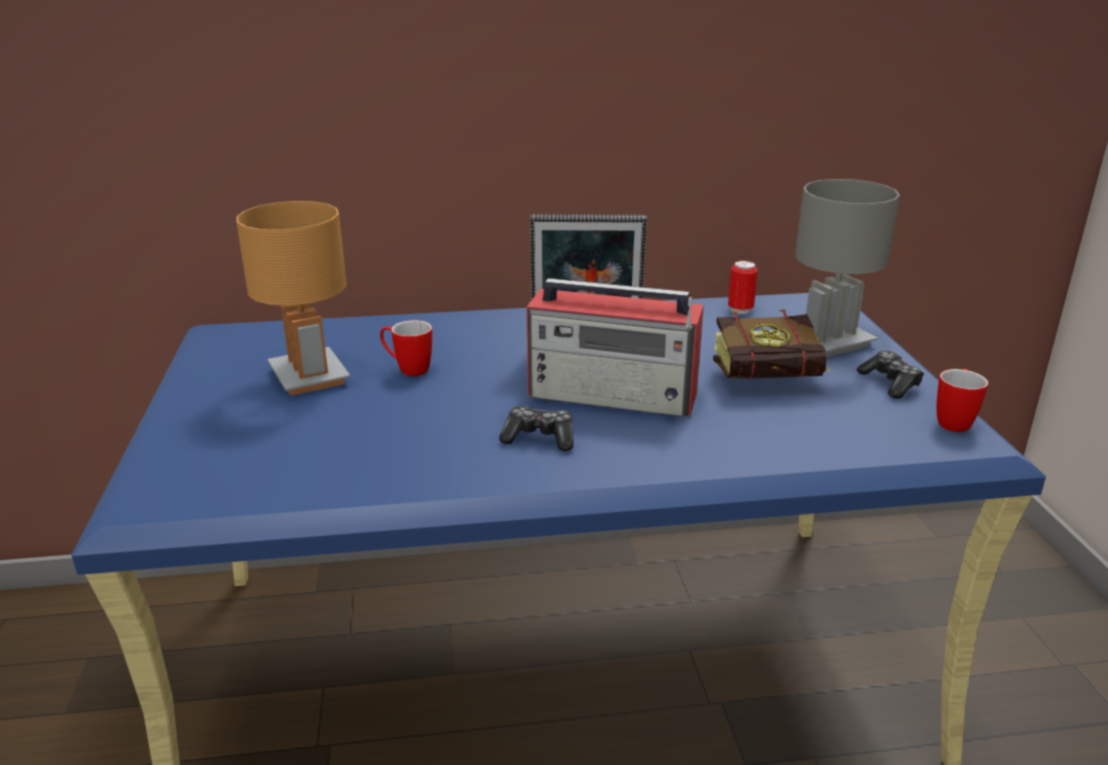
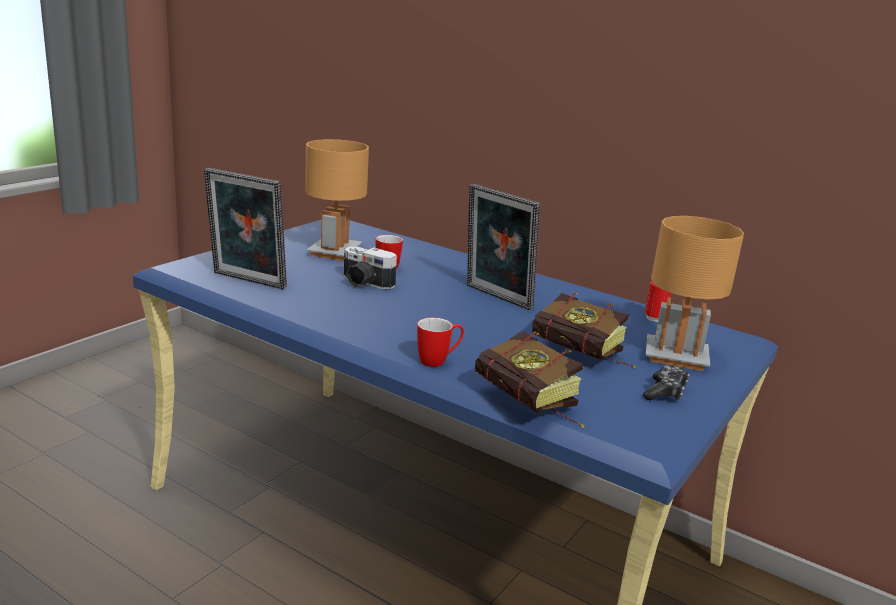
camera: 40 degrees right, 5 degrees down
game controller [499,406,574,451] -> none
radio [527,278,704,417] -> none
grey table lamp [795,179,900,357] -> brown table lamp [645,216,744,371]
mug [937,368,988,432] -> mug moved to [417,318,464,367]
none -> picture frame [204,168,287,289]
none -> camera [344,247,397,289]
none -> book [475,331,585,428]

